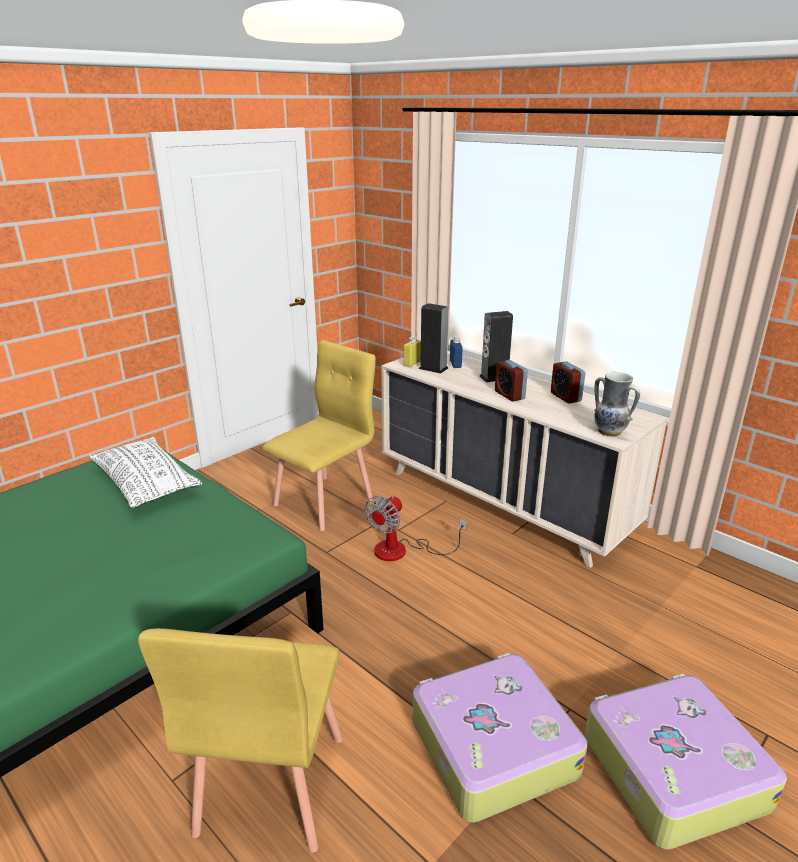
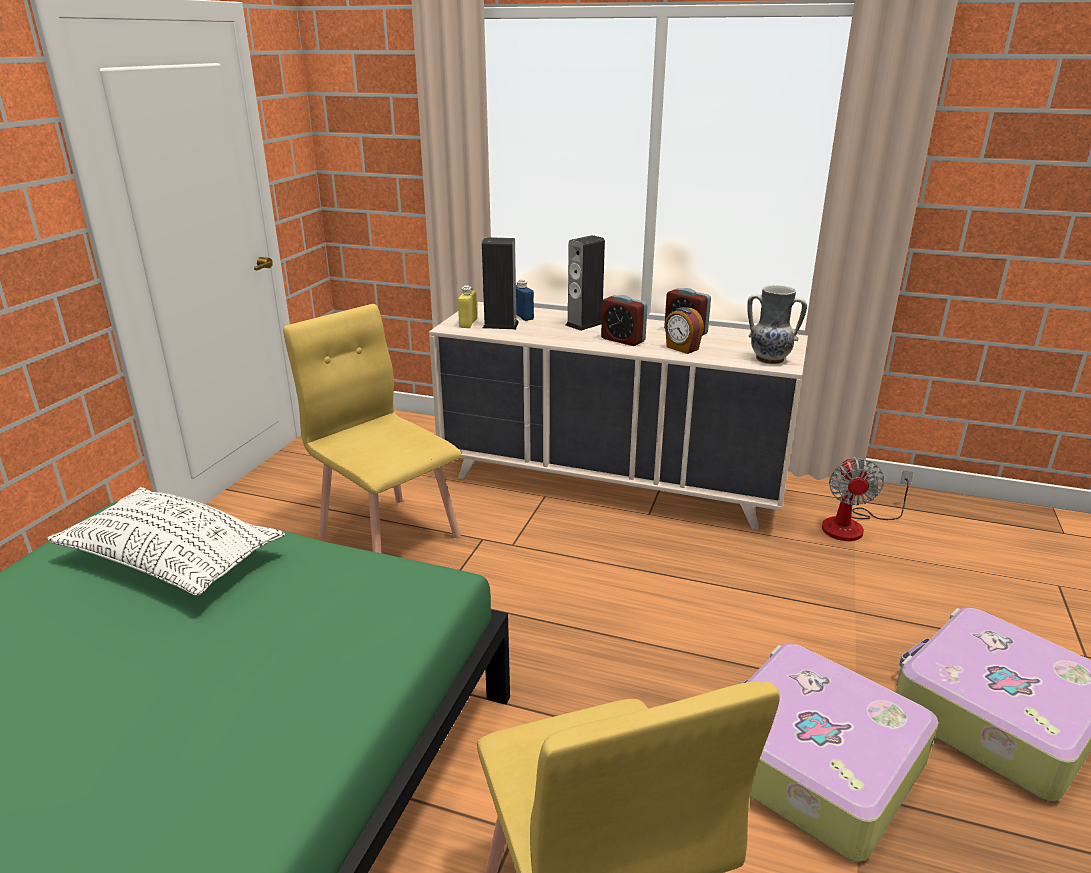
camera: 25 degrees left, 0 degrees up
yellow chair [262,340,376,531] -> yellow chair turned 60 degrees counterclockwise [283,304,461,553]
fan [365,495,467,561] -> fan moved to [822,457,914,541]
none -> alarm clock [665,307,704,354]

